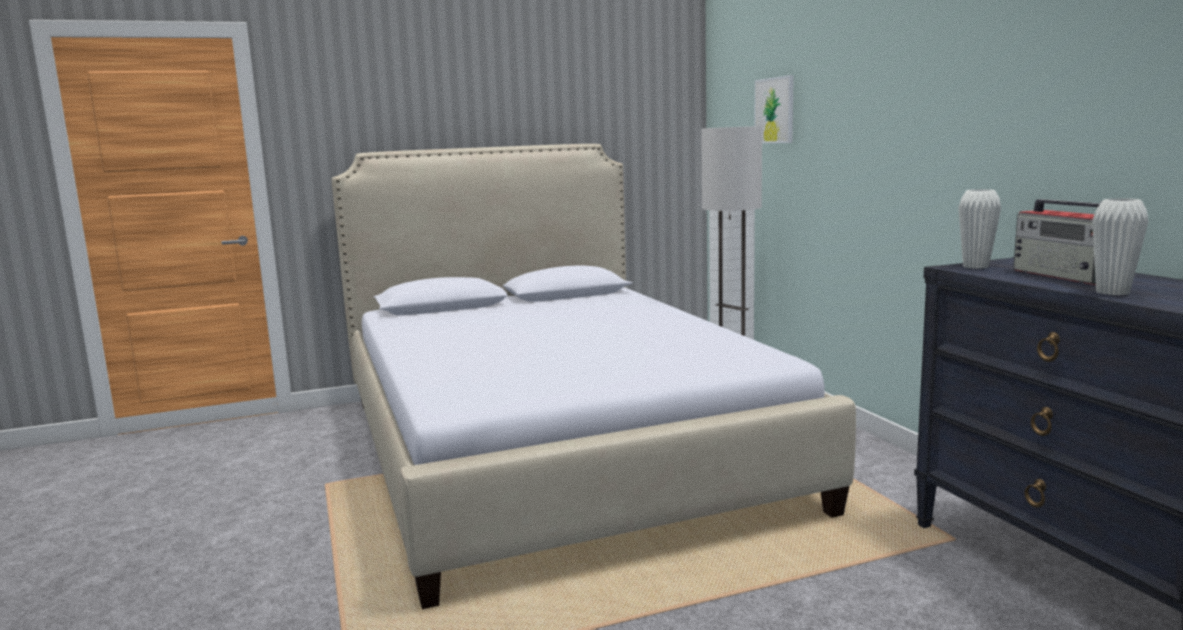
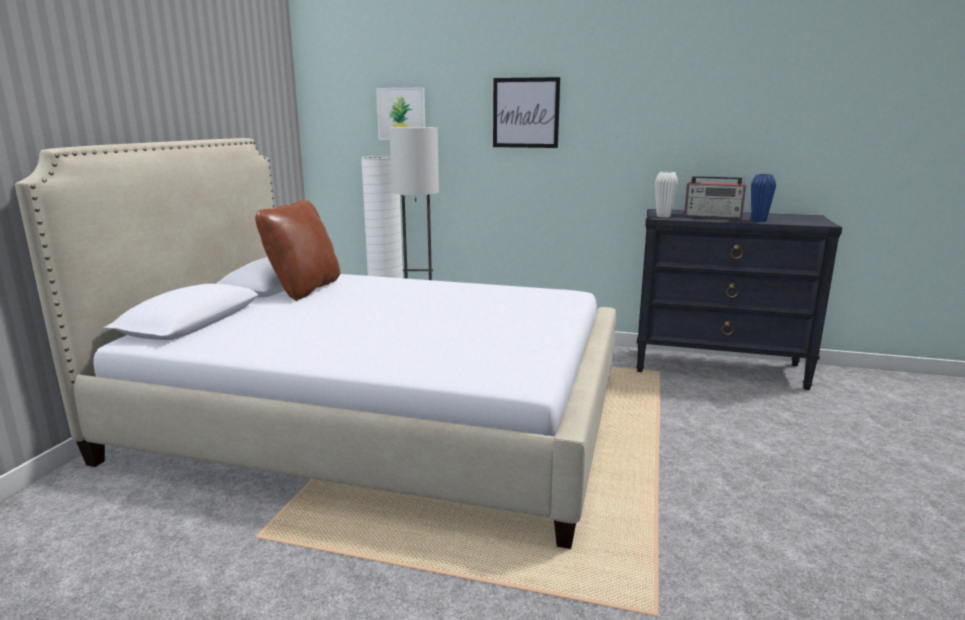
camera: 55 degrees left, 5 degrees up
white vase [1092,198,1148,295] -> blue vase [751,174,776,222]
none -> brown pillow [255,200,340,301]
none -> picture [493,77,560,148]

